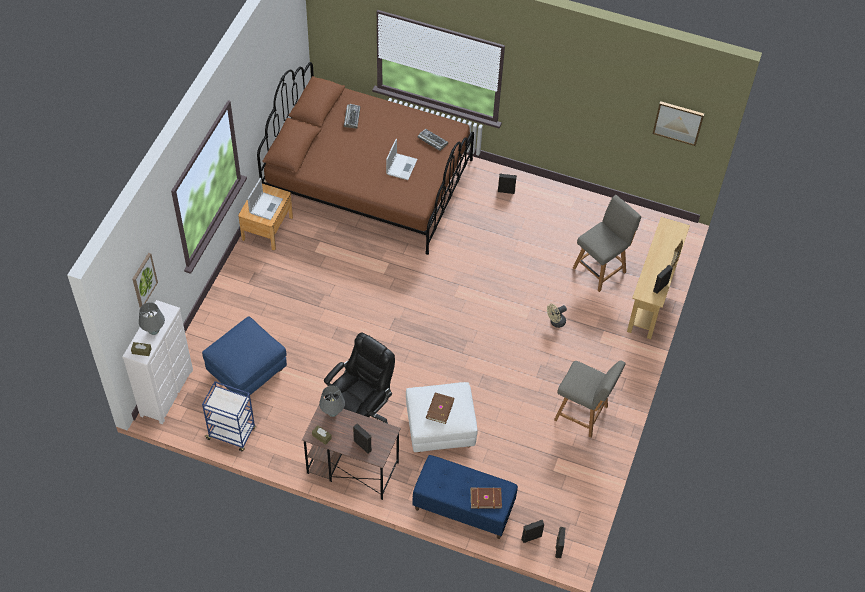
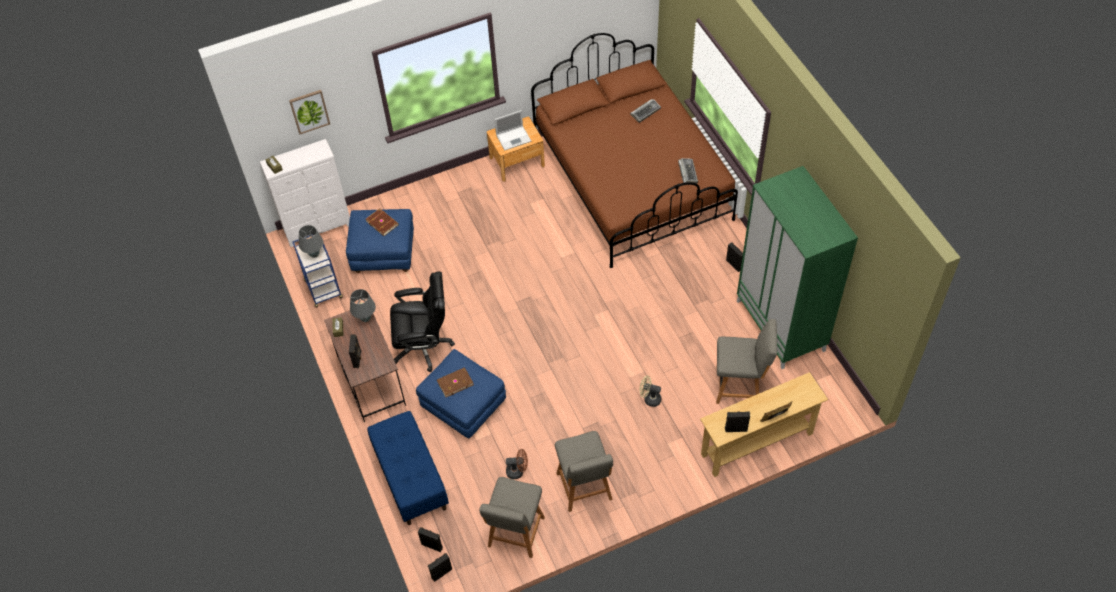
camera: 50 degrees right, 0 degrees up
grey table lamp [139,302,165,335] -> grey table lamp moved to [299,225,323,258]
laptop [386,139,418,180] -> none
white ottoman [406,382,478,453] -> blue ottoman [416,349,506,438]
brown book [470,487,502,509] -> brown book moved to [366,208,399,236]
picture [653,101,704,146] -> none
none -> grey chair [479,477,545,558]
none -> brown fan [506,449,528,479]
none -> green wardrobe [737,166,858,369]

